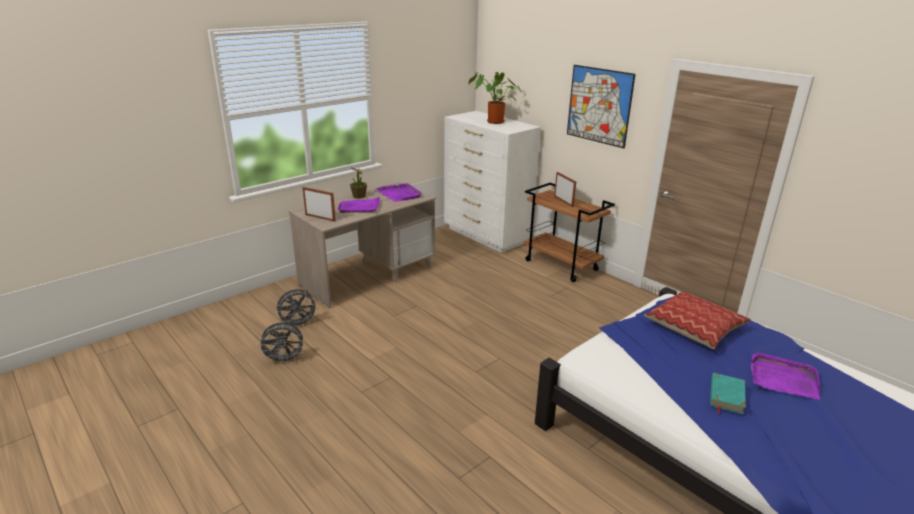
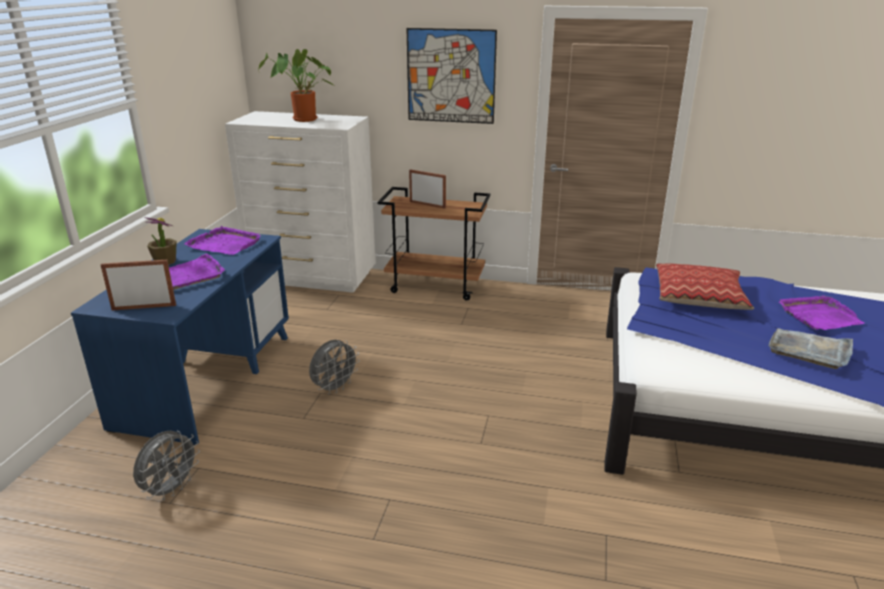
camera: 35 degrees left, 0 degrees up
grey fan [257,323,306,364] -> grey fan moved to [309,340,360,395]
beige desk [289,182,436,308] -> blue desk [71,229,289,445]
turquoise book [710,373,746,414] -> grey tray [768,328,853,369]

